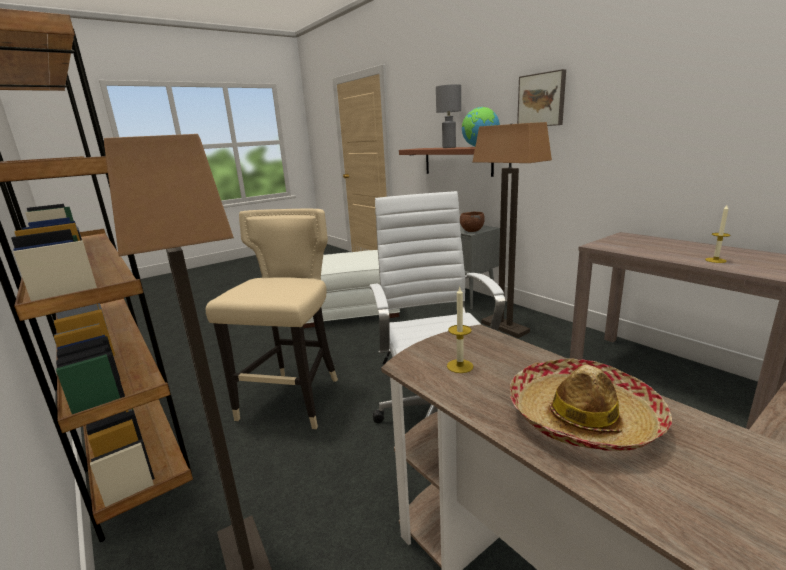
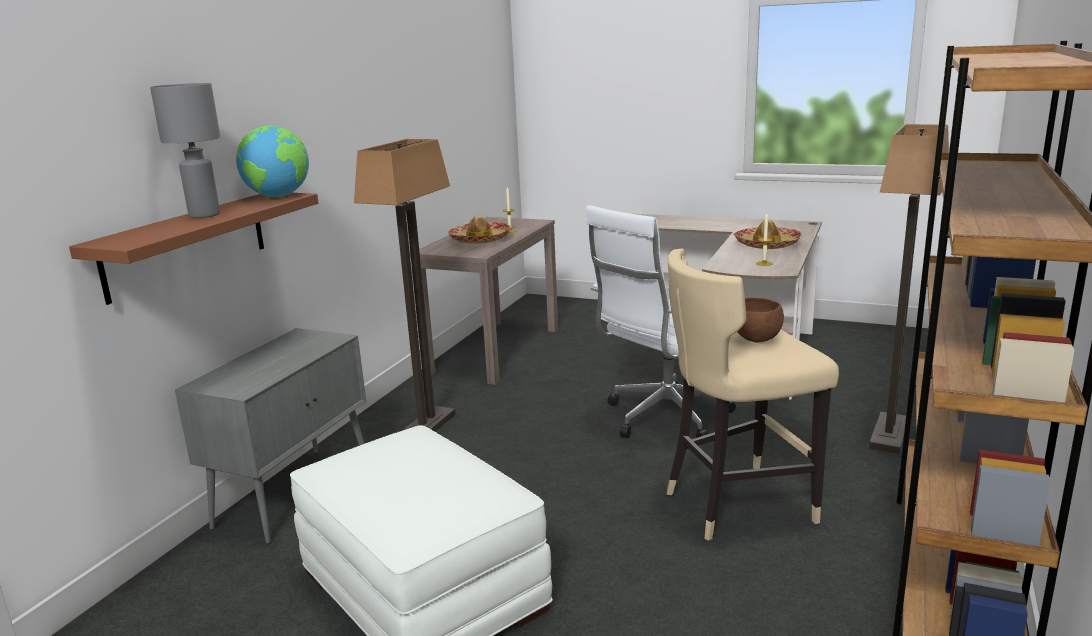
camera: 120 degrees left, 0 degrees up
brown bowl [460,212,485,232] -> brown bowl moved to [737,298,784,342]
picture [517,69,566,126] -> none
none -> hat [448,216,511,244]

